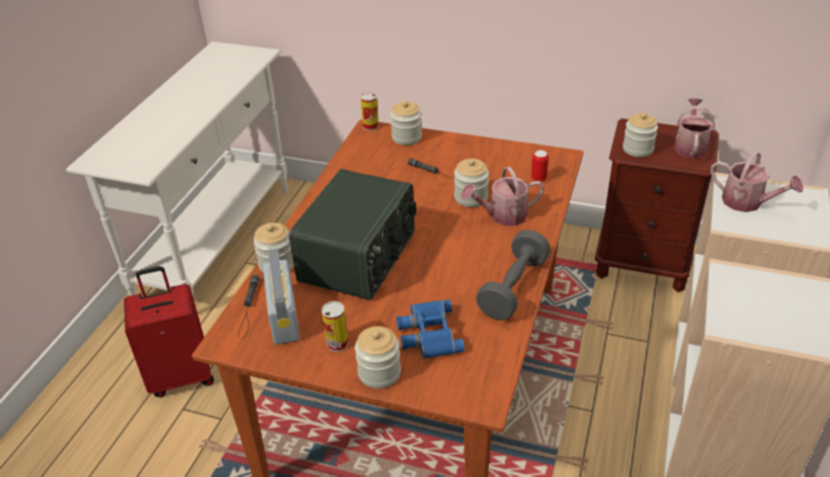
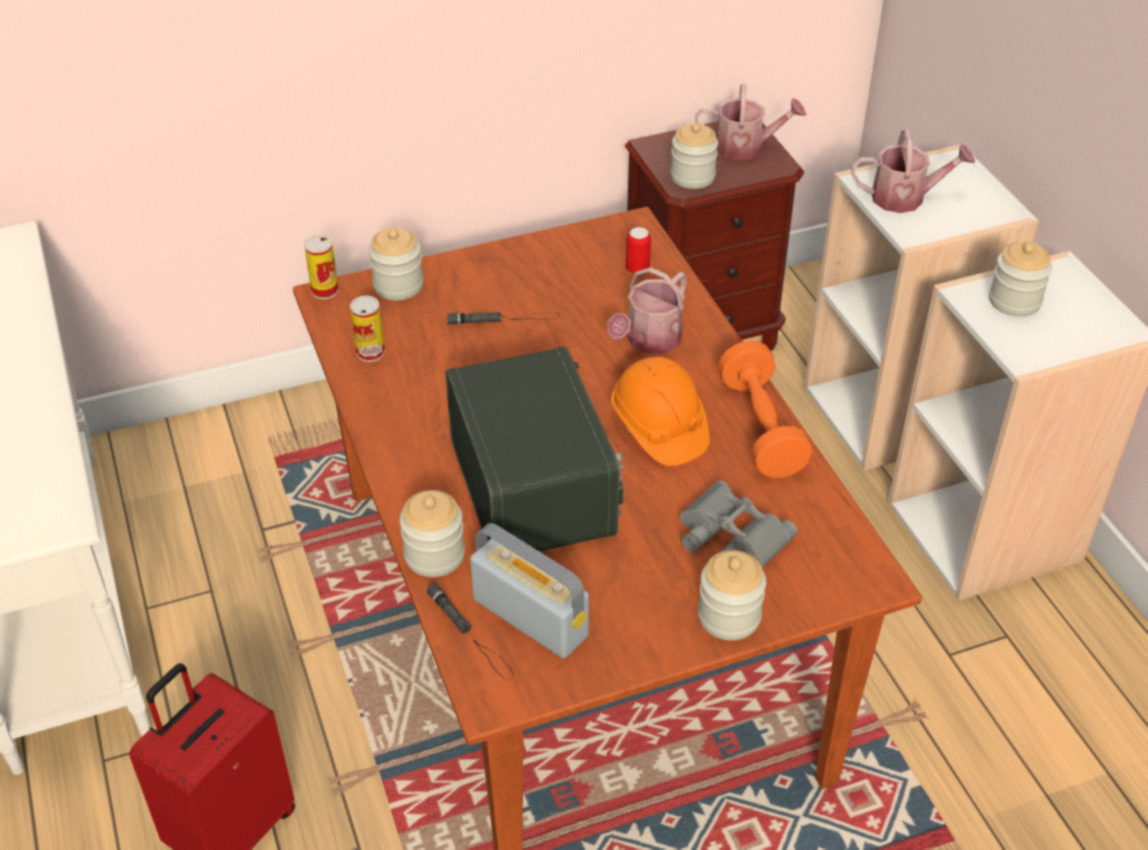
camera: 40 degrees left, 5 degrees up
can [322,301,349,352] -> can moved to [350,296,385,362]
blue binoculars [396,300,465,359] -> grey binoculars [680,480,797,569]
jar [454,158,489,207] -> jar moved to [989,241,1052,317]
grey dumbbell [476,230,550,320] -> orange dumbbell [718,341,812,478]
watering can [674,98,715,158] -> watering can turned 120 degrees clockwise [695,83,806,161]
none -> orange hard hat [611,357,710,466]

